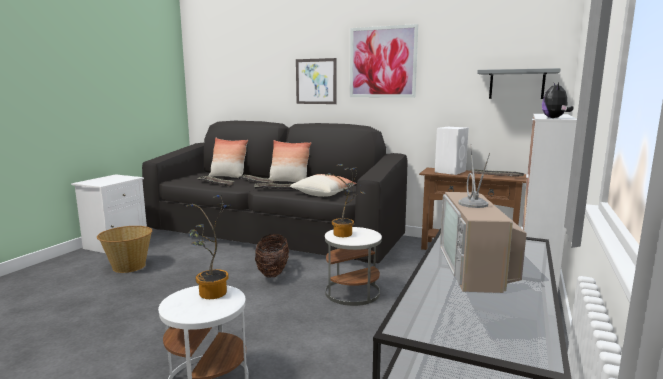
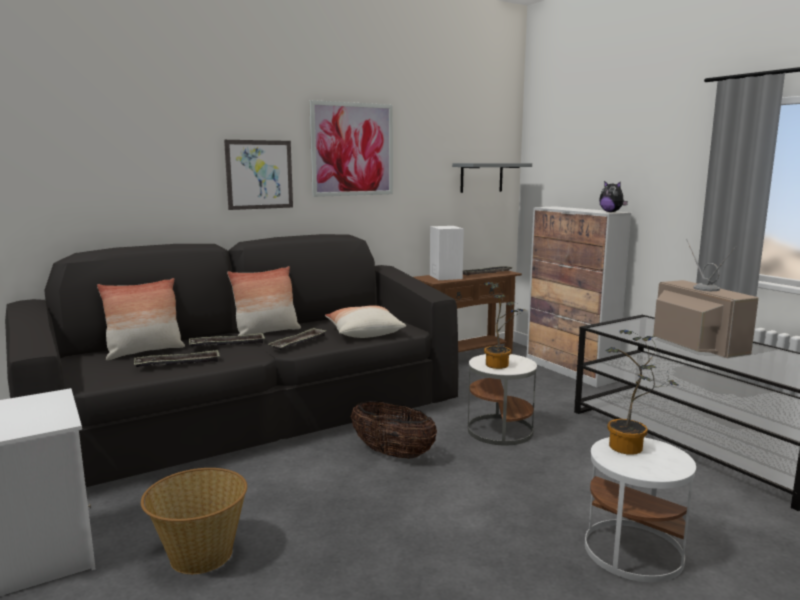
camera: 55 degrees left, 0 degrees up
television [440,143,527,293] -> television turned 150 degrees counterclockwise [653,239,758,358]

